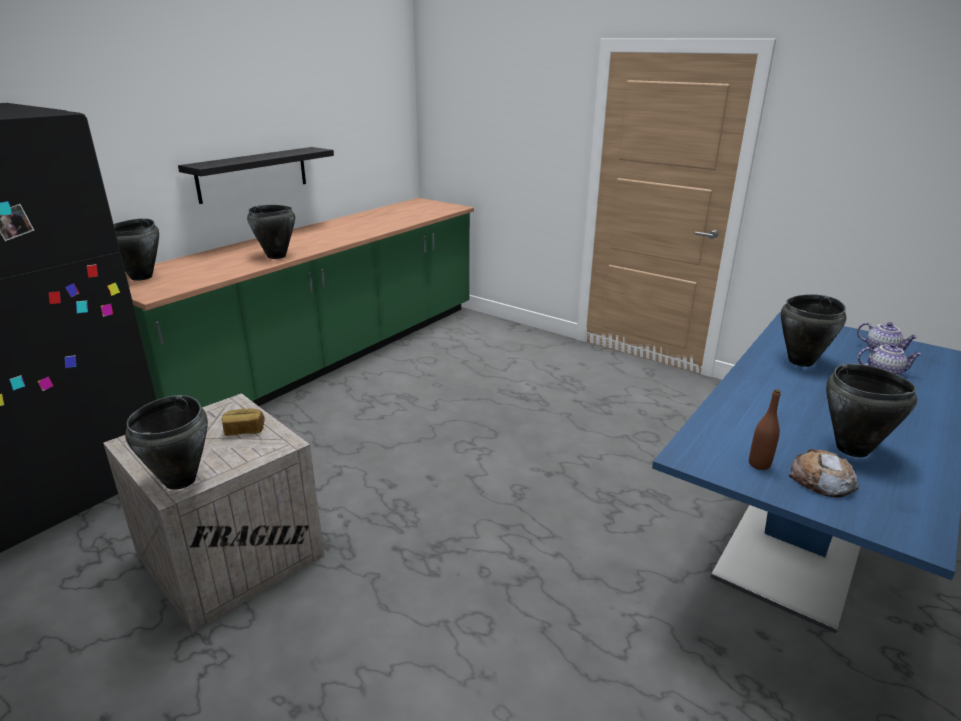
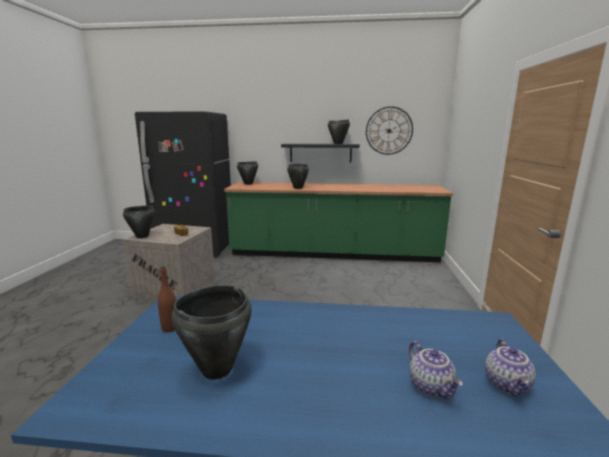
camera: 60 degrees right, 10 degrees down
black cooking pot [781,295,846,367] -> black cooking pot moved to [328,120,350,144]
bread [789,449,859,498] -> none
none -> wall clock [366,106,413,155]

